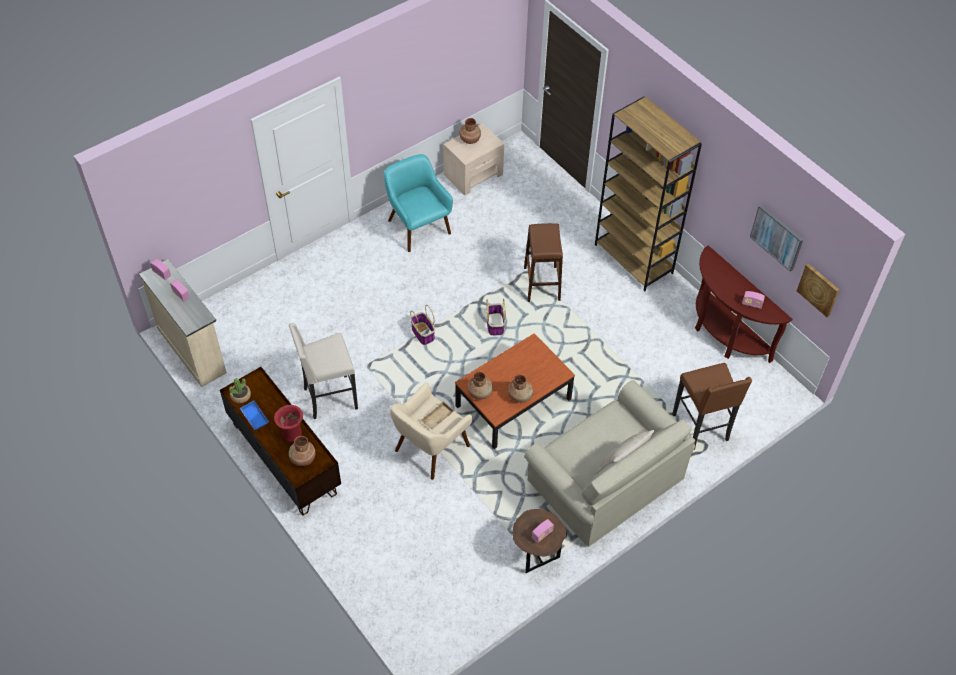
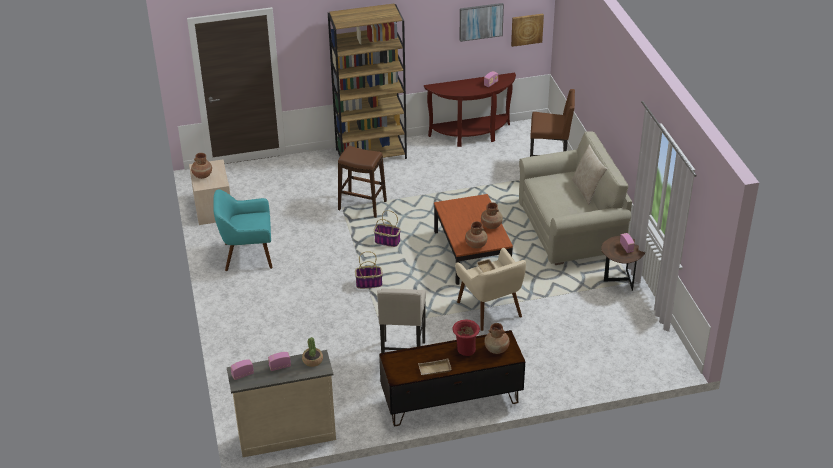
camera: 65 degrees left, 15 degrees down
potted plant [229,378,251,403] -> potted plant moved to [302,337,323,367]
blue tray [239,400,269,430] -> beige tray [418,358,452,375]

